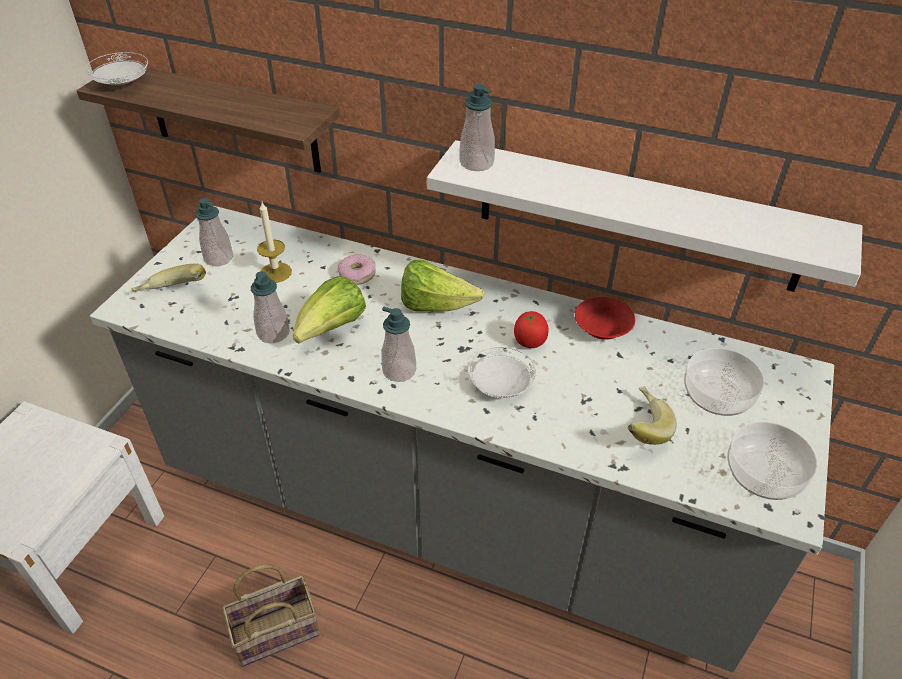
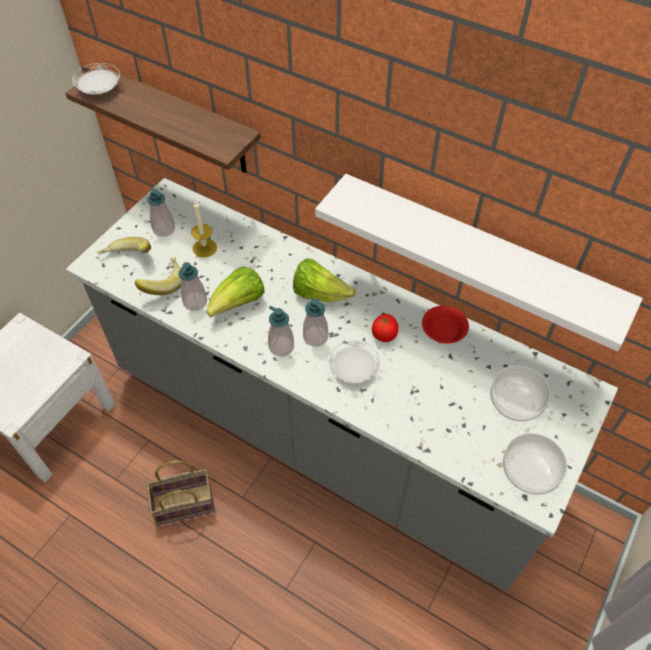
camera: 10 degrees right, 10 degrees up
donut [338,254,376,285] -> none
soap dispenser [459,84,495,171] -> soap dispenser moved to [303,298,328,347]
banana [628,386,677,445] -> banana moved to [135,257,181,295]

